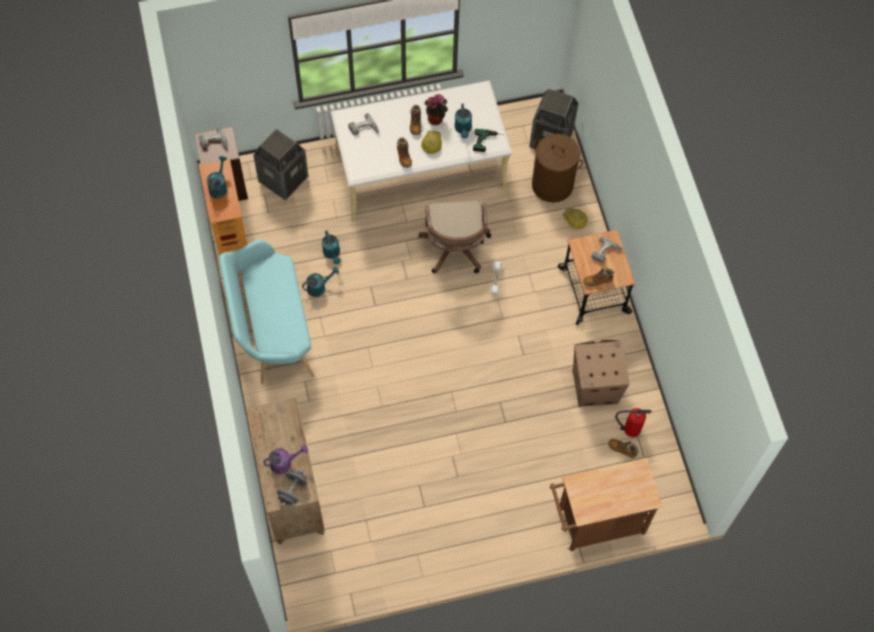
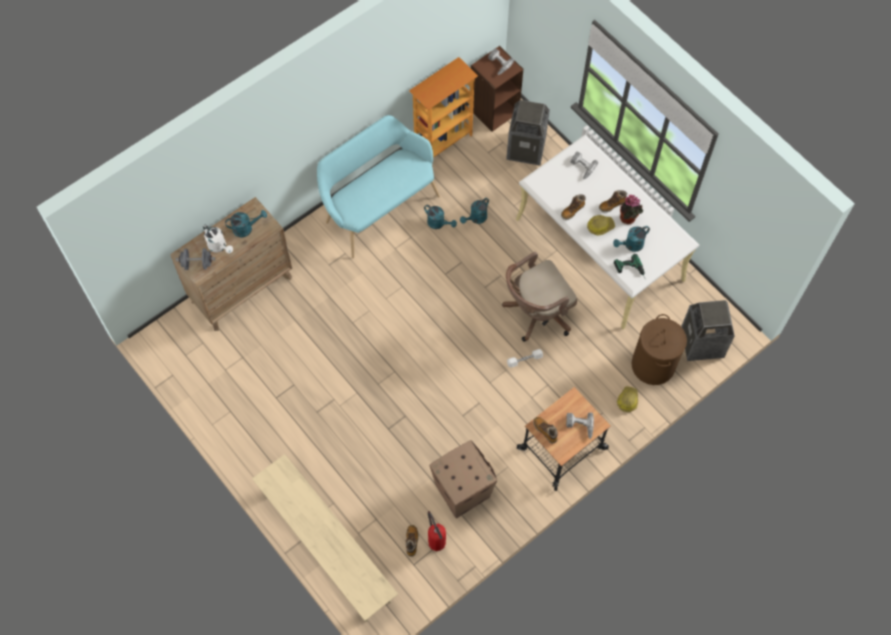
camera: 65 degrees right, 0 degrees up
turquoise watering can [207,156,227,198] -> turquoise watering can moved to [225,210,267,238]
purple watering can [263,444,308,474] -> white watering can [203,225,233,253]
brown cart [550,458,663,551] -> beige bench [252,454,398,622]

